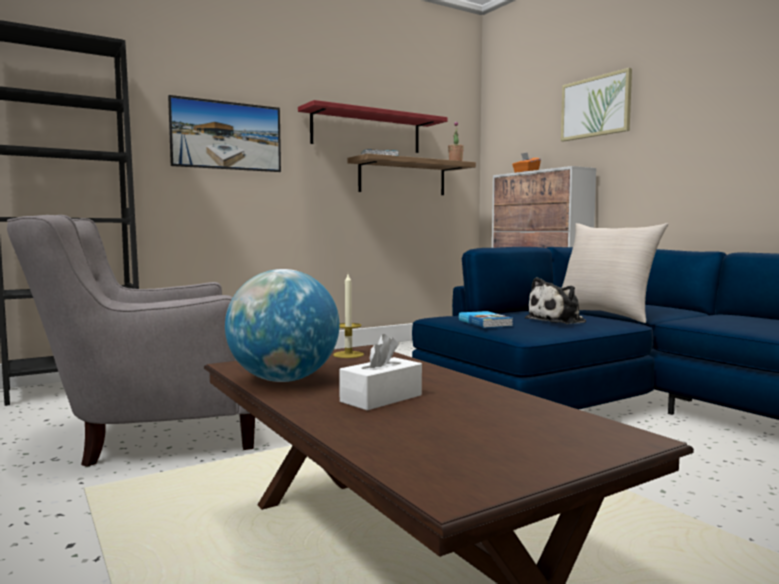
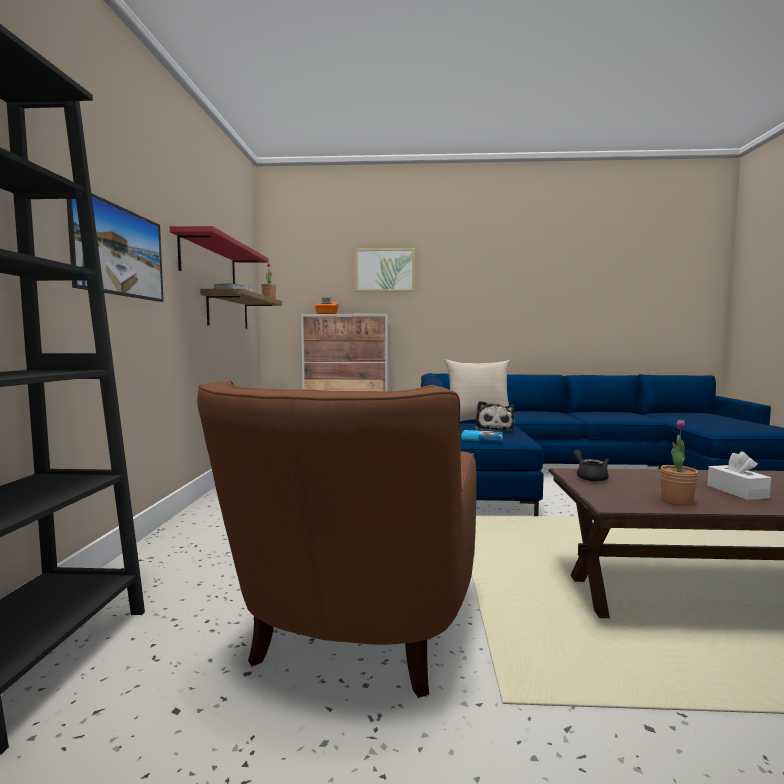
camera: 55 degrees left, 0 degrees up
grey armchair [7,215,255,467] -> brown armchair [197,380,477,698]
globe [225,269,339,382] -> potted plant [660,419,699,506]
candle [333,274,364,358] -> black teapot [573,450,609,482]

